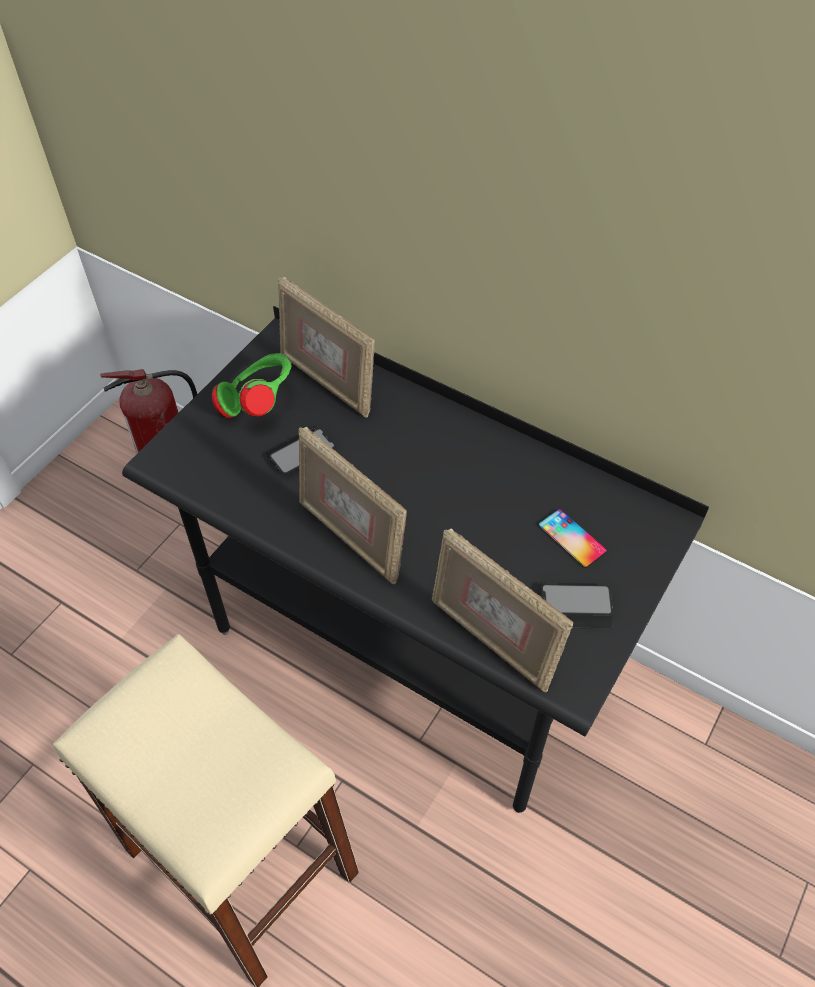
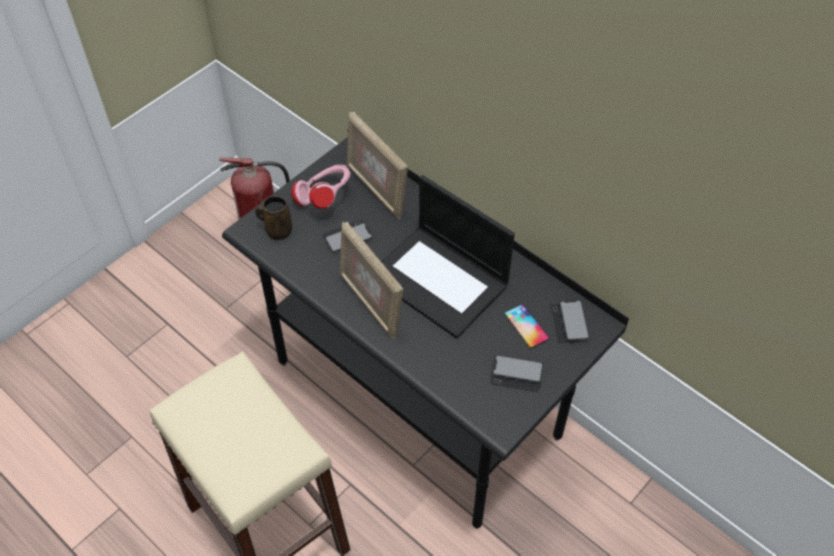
camera: 10 degrees right, 0 degrees up
green headphones [212,353,292,418] -> pink headphones [291,164,351,209]
picture frame [432,528,573,692] -> none
none -> brown mug [255,196,292,240]
none -> laptop [381,175,515,339]
none -> phone [551,299,590,343]

